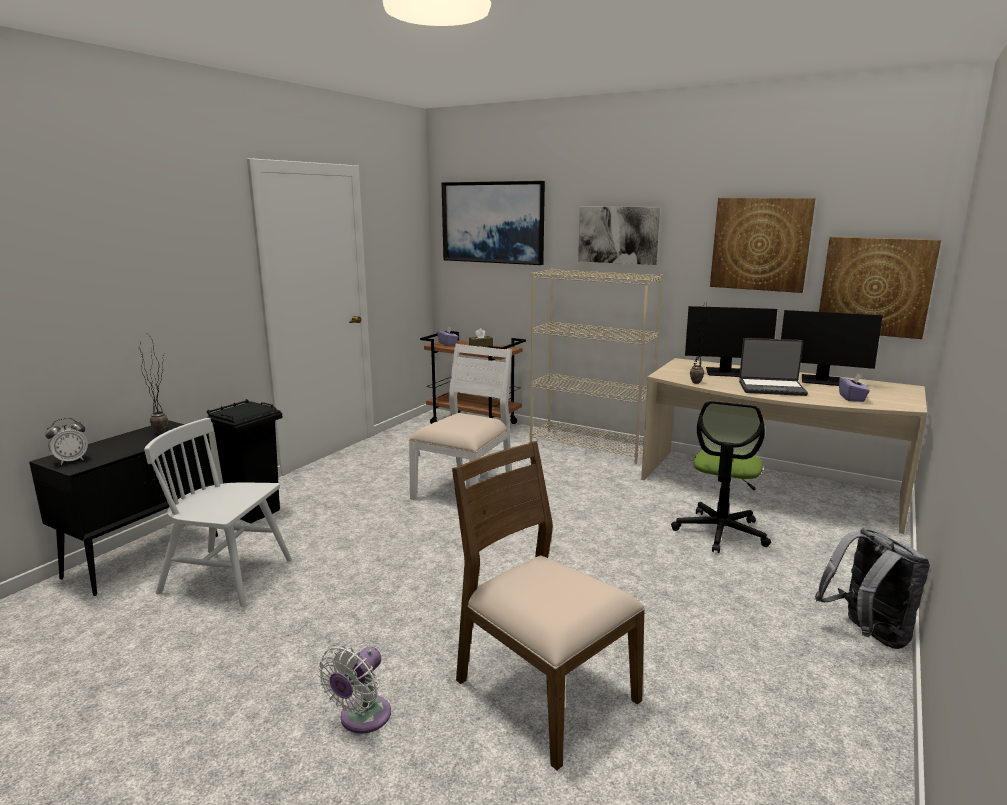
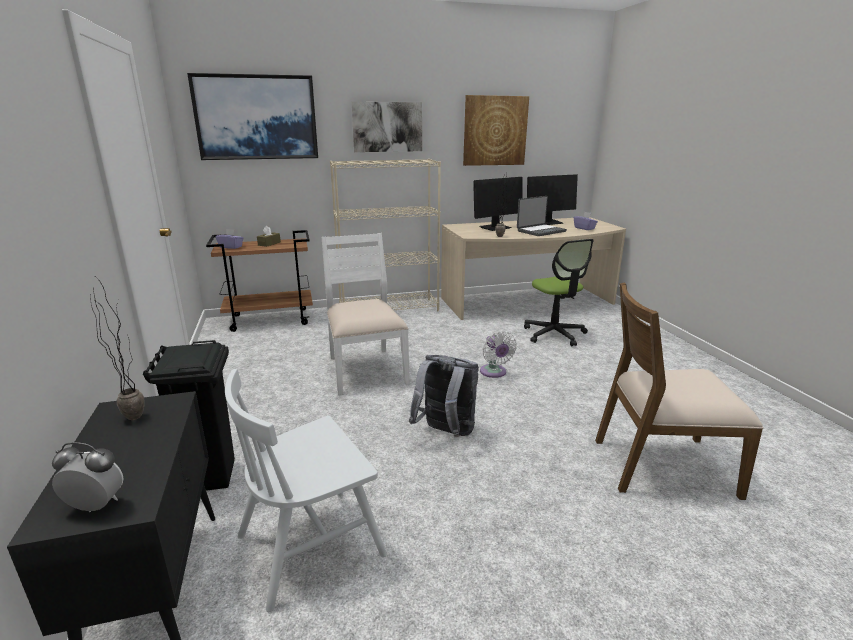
camera: 45 degrees left, 5 degrees up
alarm clock [45,418,88,465] -> alarm clock turned 90 degrees counterclockwise [52,442,124,512]
white fan [318,646,391,734] -> white fan moved to [480,331,517,378]
grey backpack [815,528,930,649] -> grey backpack moved to [409,355,479,437]
picture [819,237,941,339] -> none

